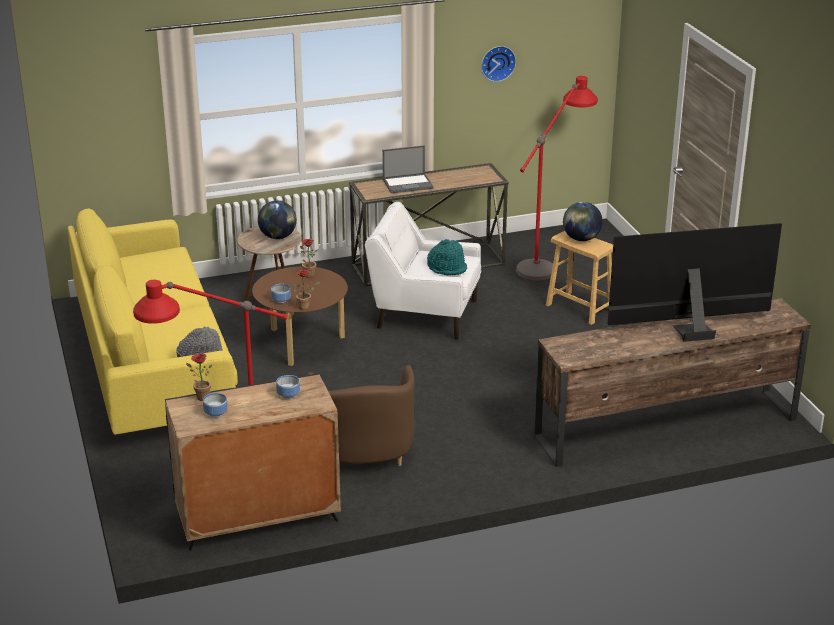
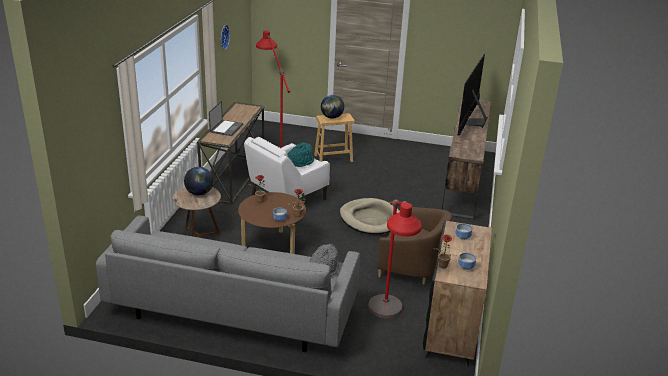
camera: 60 degrees left, 0 degrees up
yellow sofa [68,208,238,435] -> grey sofa [96,215,360,352]
none -> beige dog bed [340,198,400,234]

